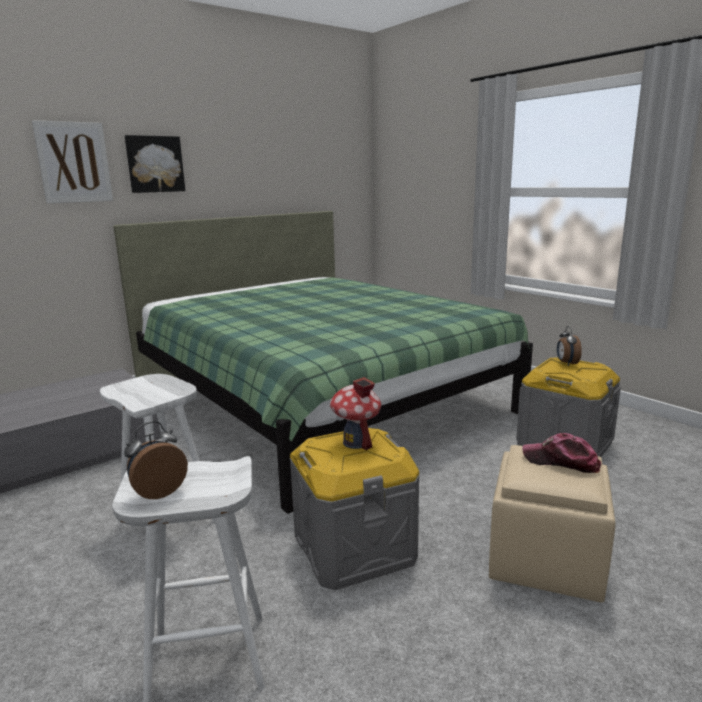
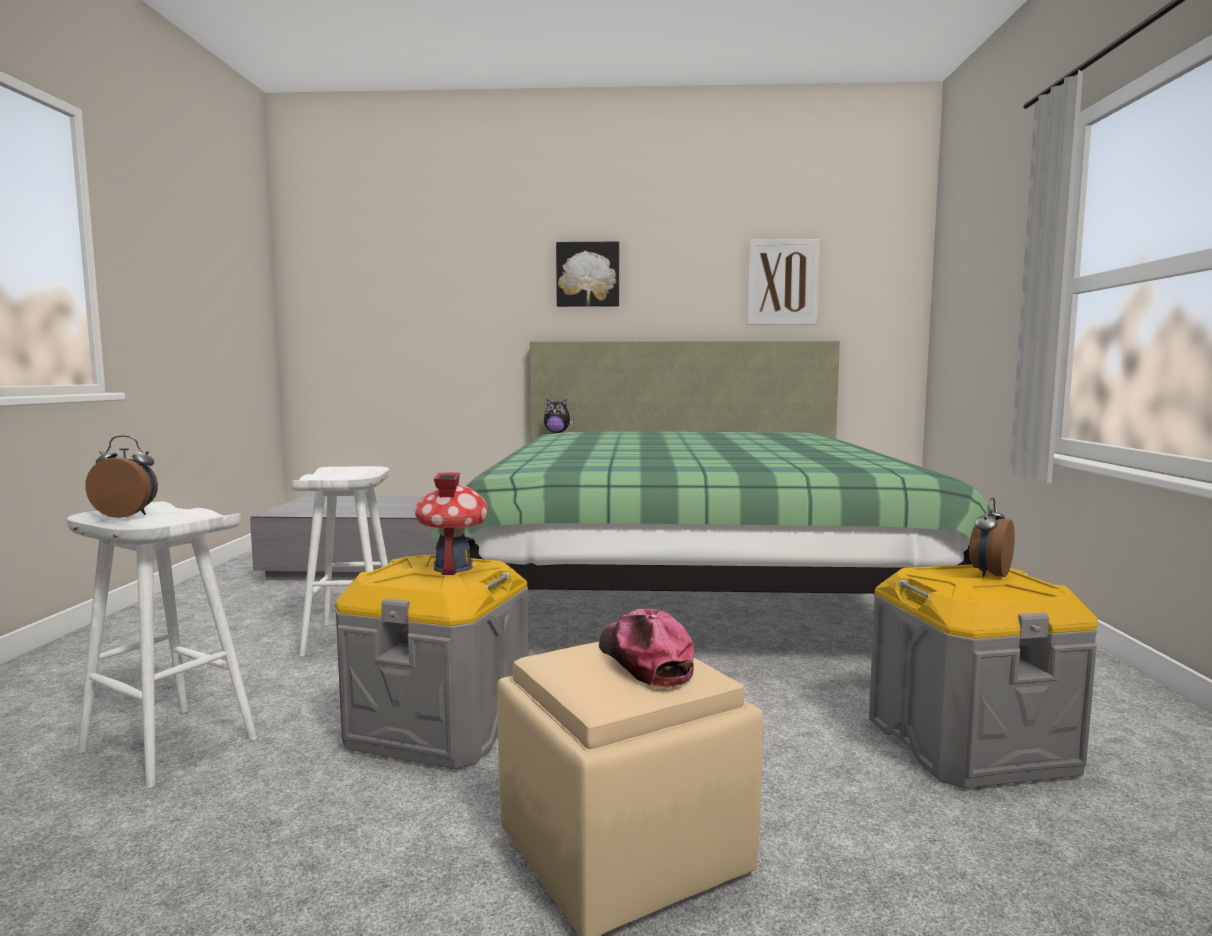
camera: 40 degrees right, 10 degrees down
picture [32,120,113,203] -> picture moved to [747,239,820,325]
none -> plush toy [544,399,574,433]

